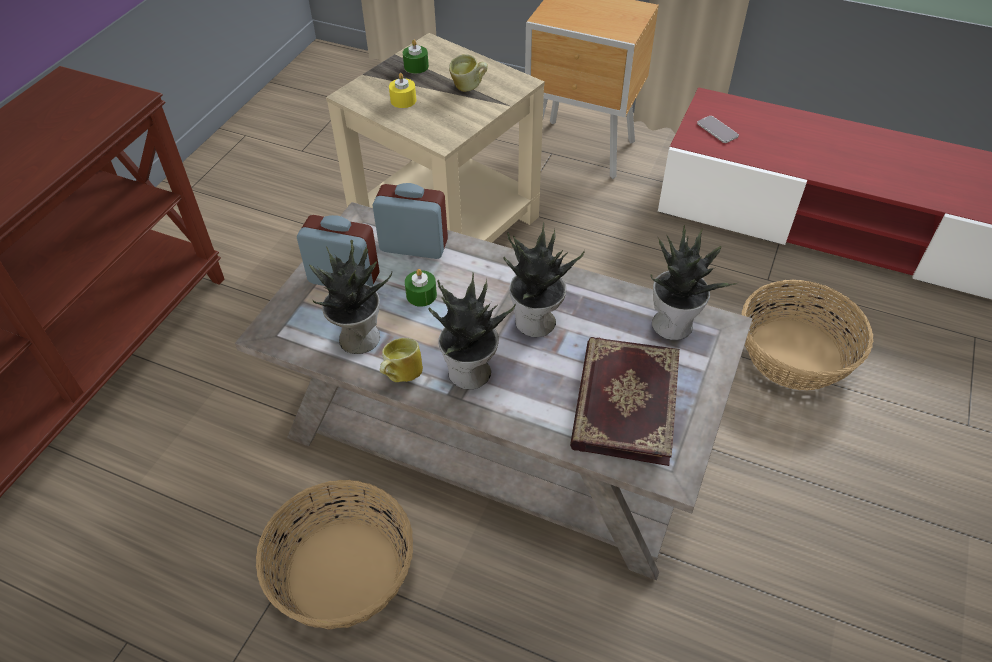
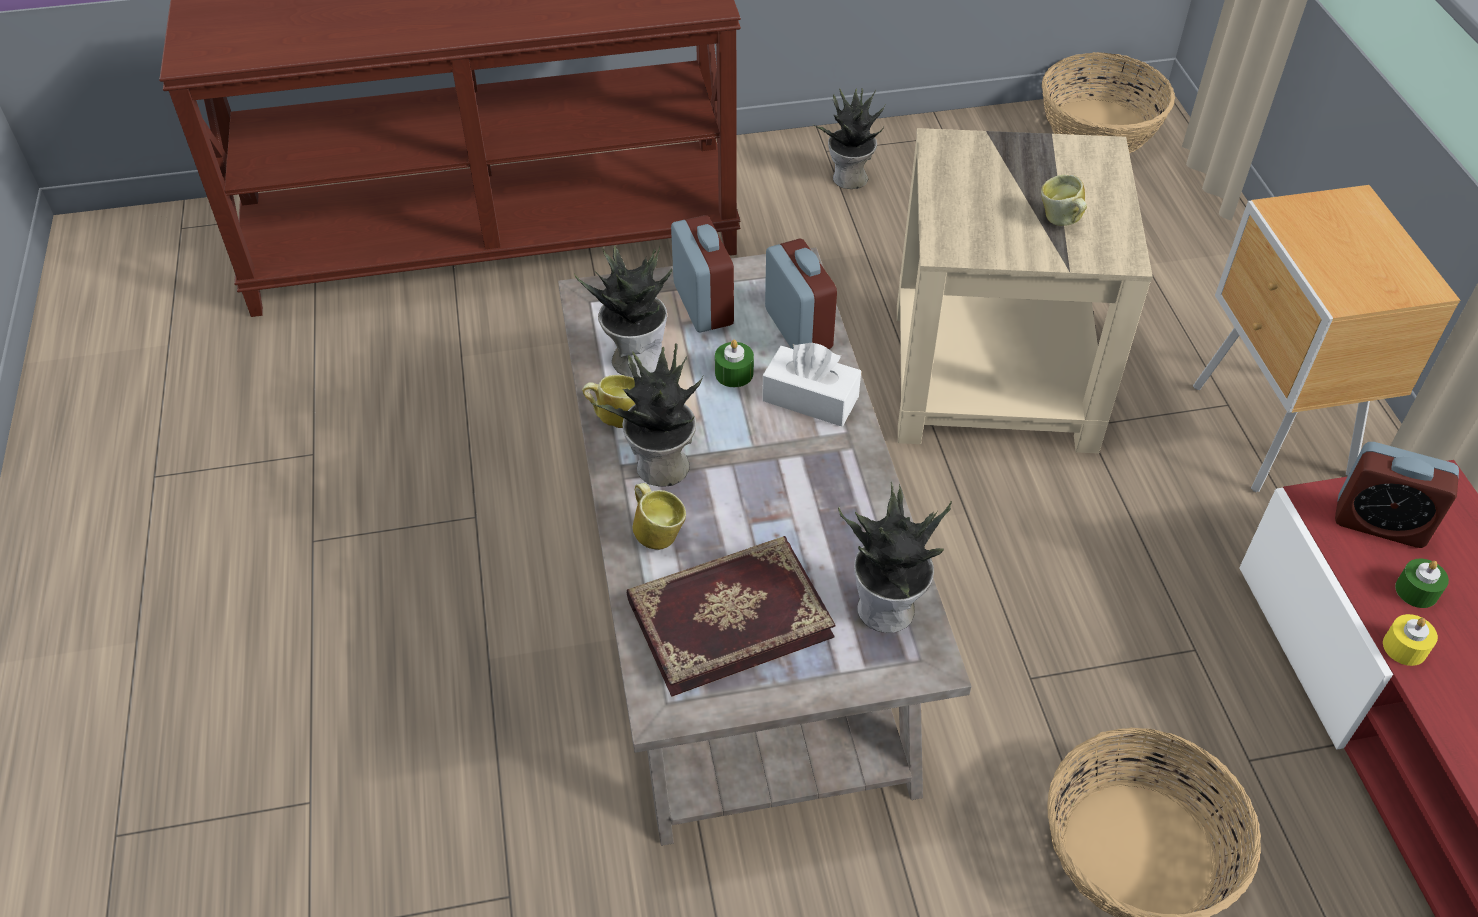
camera: 55 degrees right, 0 degrees up
basket [256,480,413,630] -> basket moved to [1042,52,1175,153]
yellow candle [389,73,416,108] -> yellow candle moved to [1383,614,1438,666]
green candle [403,40,429,74] -> green candle moved to [1395,559,1449,608]
potted plant [503,222,585,337] -> potted plant moved to [814,88,885,189]
phone [697,116,739,143] -> alarm clock [1335,442,1459,548]
none -> mug [632,483,686,550]
none -> white tissue box [762,343,861,426]

